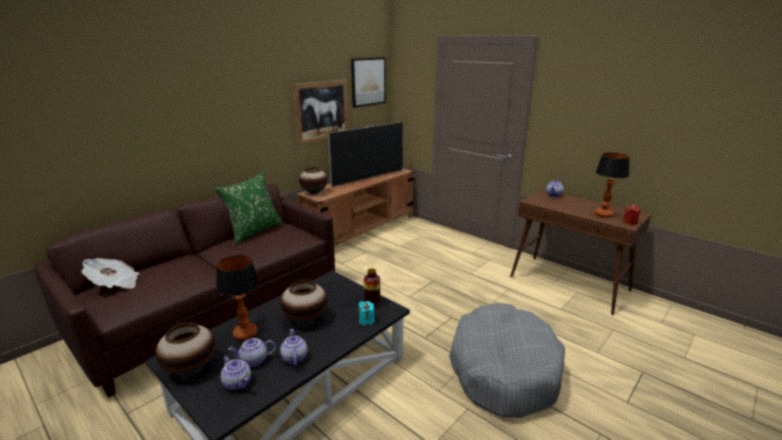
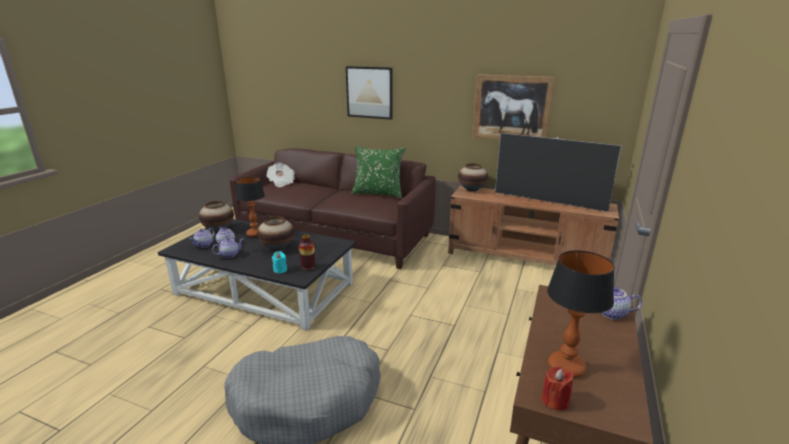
camera: 70 degrees right, 0 degrees up
picture [351,57,386,108] -> picture moved to [346,66,393,120]

